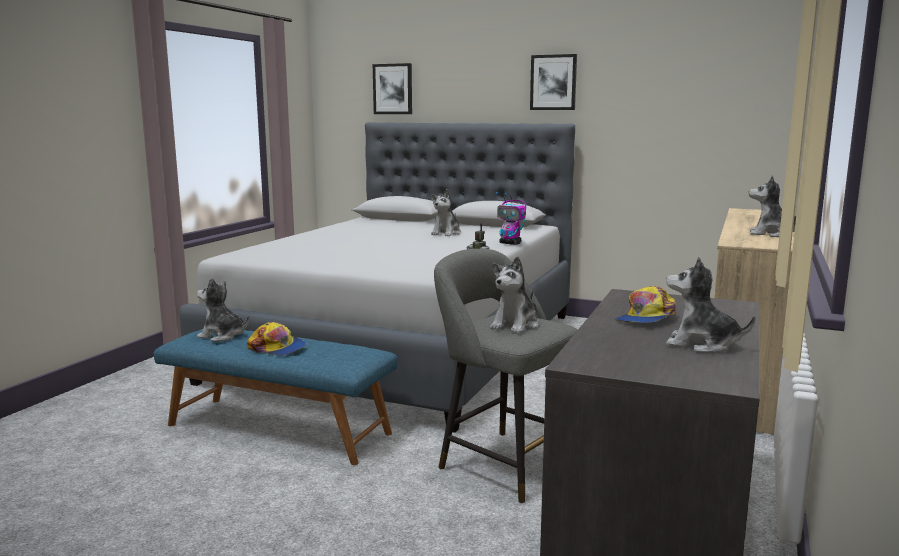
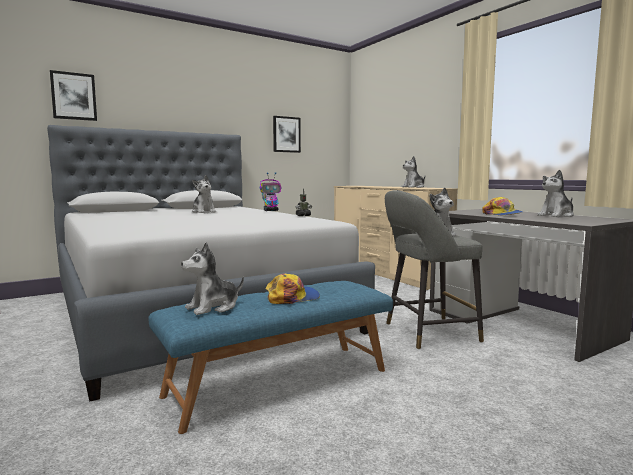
camera: 55 degrees left, 5 degrees down
picture [530,54,577,110] -> picture moved to [273,116,301,153]

